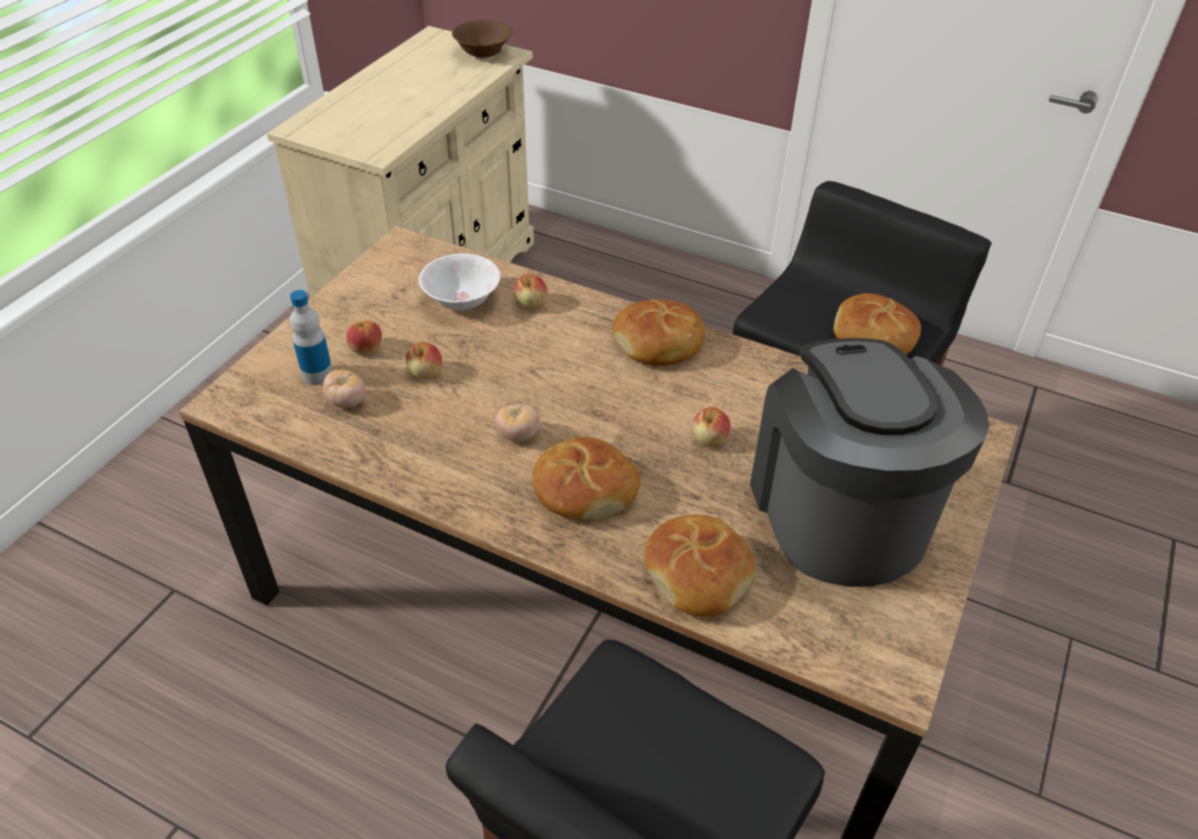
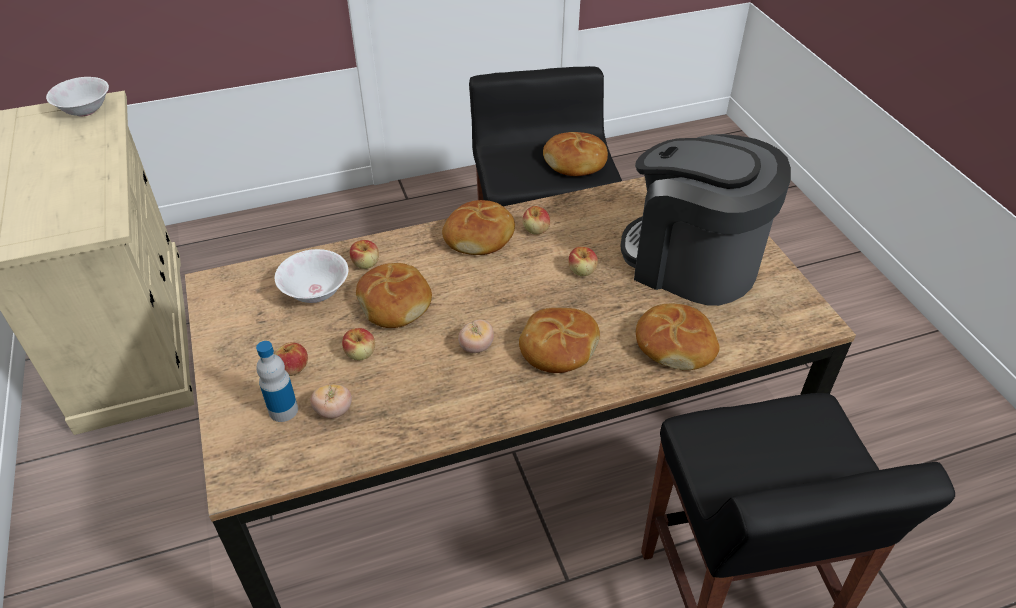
camera: 45 degrees left, 0 degrees up
brown bowl [452,20,513,59] -> white bowl [46,77,109,116]
none -> bread [356,263,432,328]
none -> apple [522,206,550,234]

